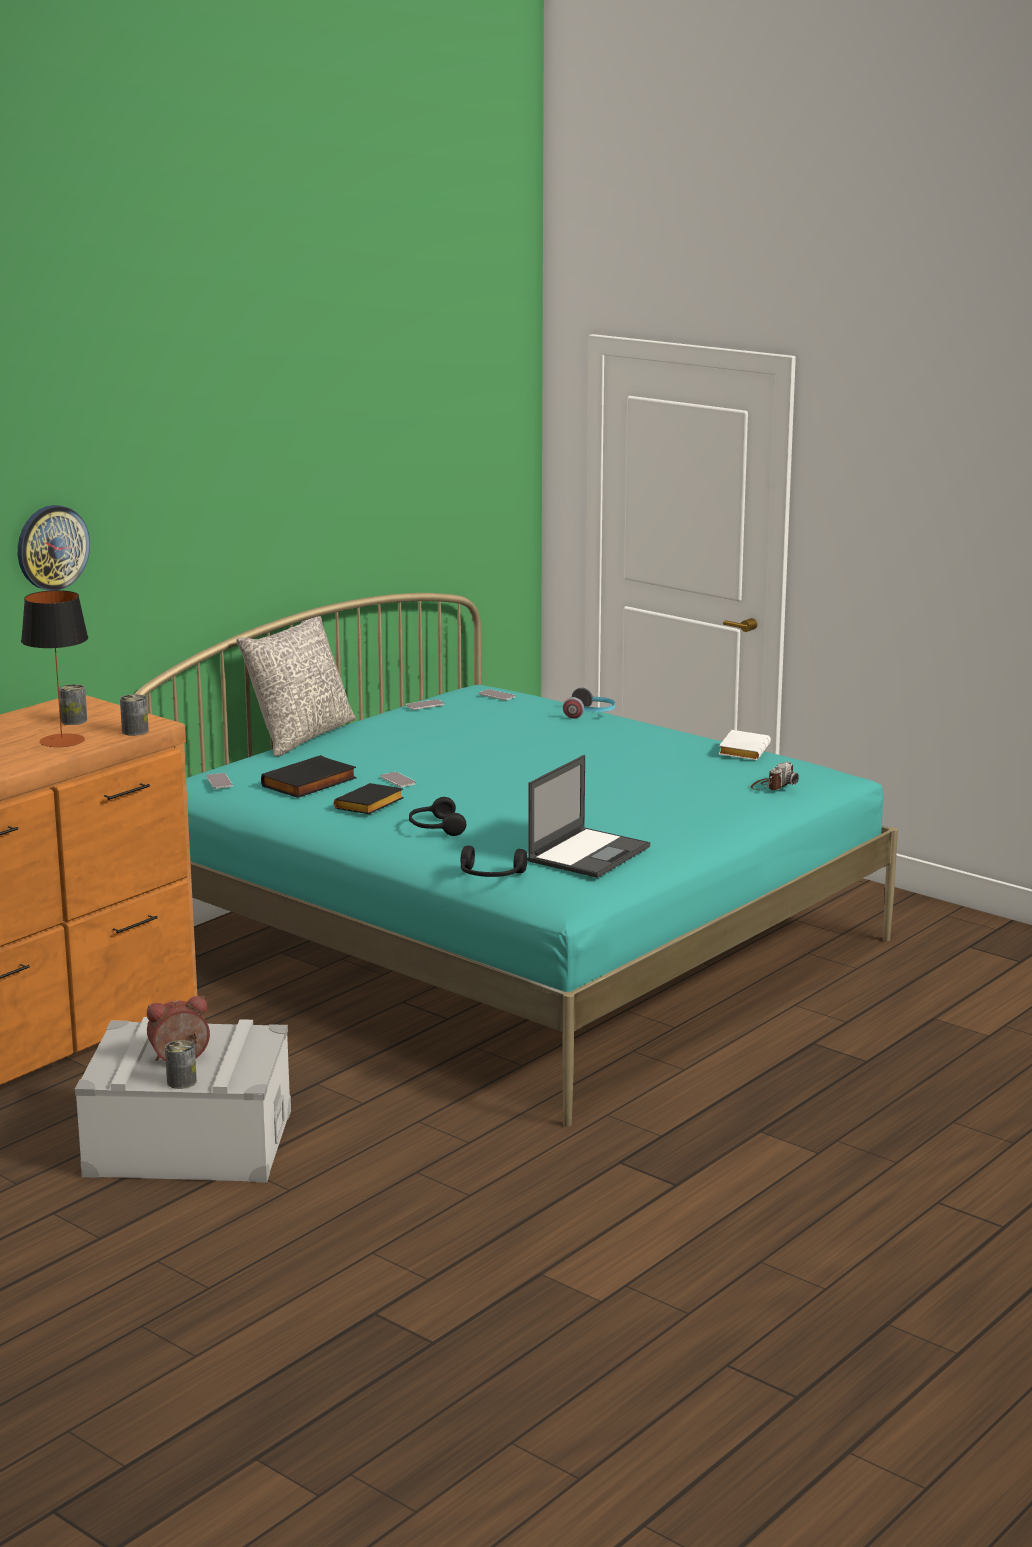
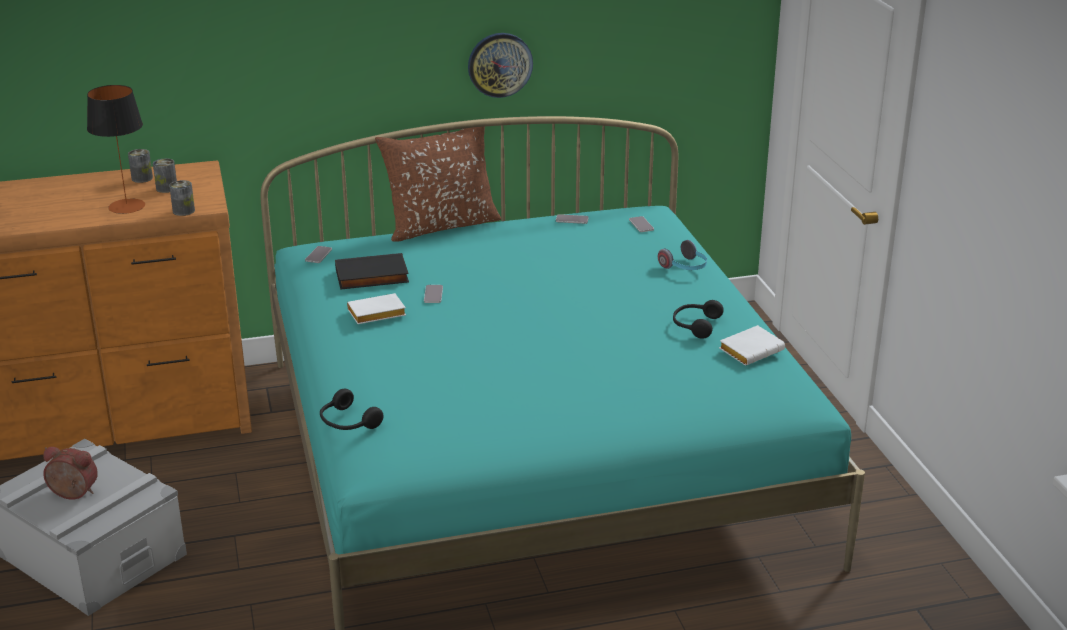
camera: 35 degrees right, 10 degrees up
wall clock [18,505,90,591] -> wall clock moved to [468,33,533,98]
can [165,1040,197,1089] -> can moved to [128,149,153,183]
grey pillow [237,616,356,756] -> brown pillow [375,127,501,242]
black book [334,783,404,814] -> white book [347,293,406,324]
black headphones [409,797,466,836] -> black headphones moved to [673,300,724,339]
laptop [527,755,650,878] -> none
camera [751,761,799,790] -> none

